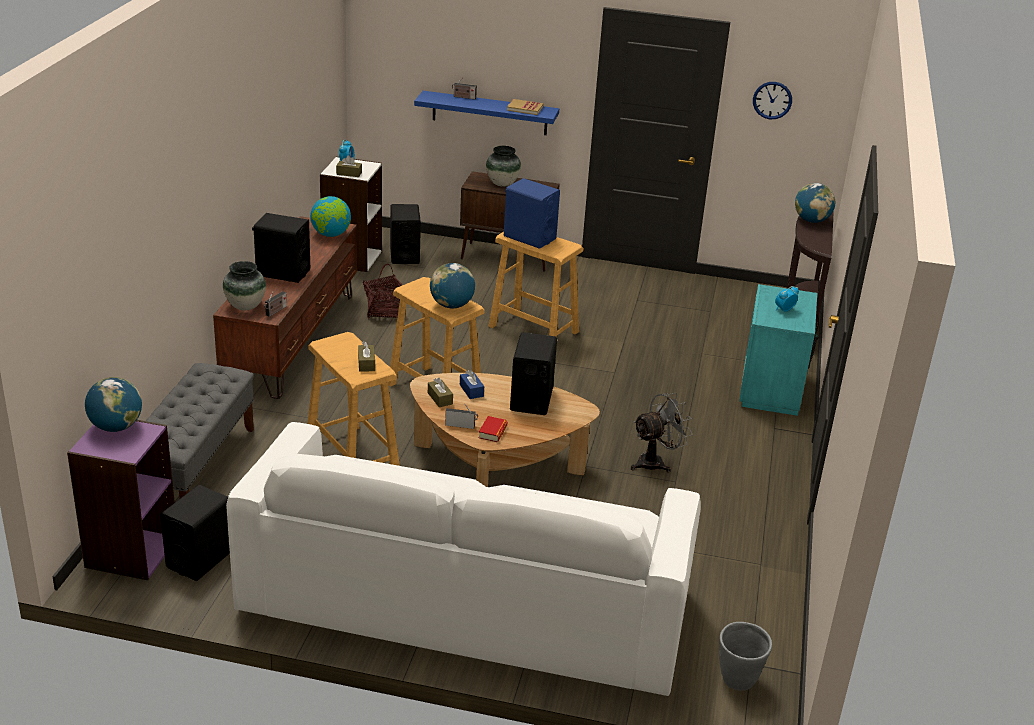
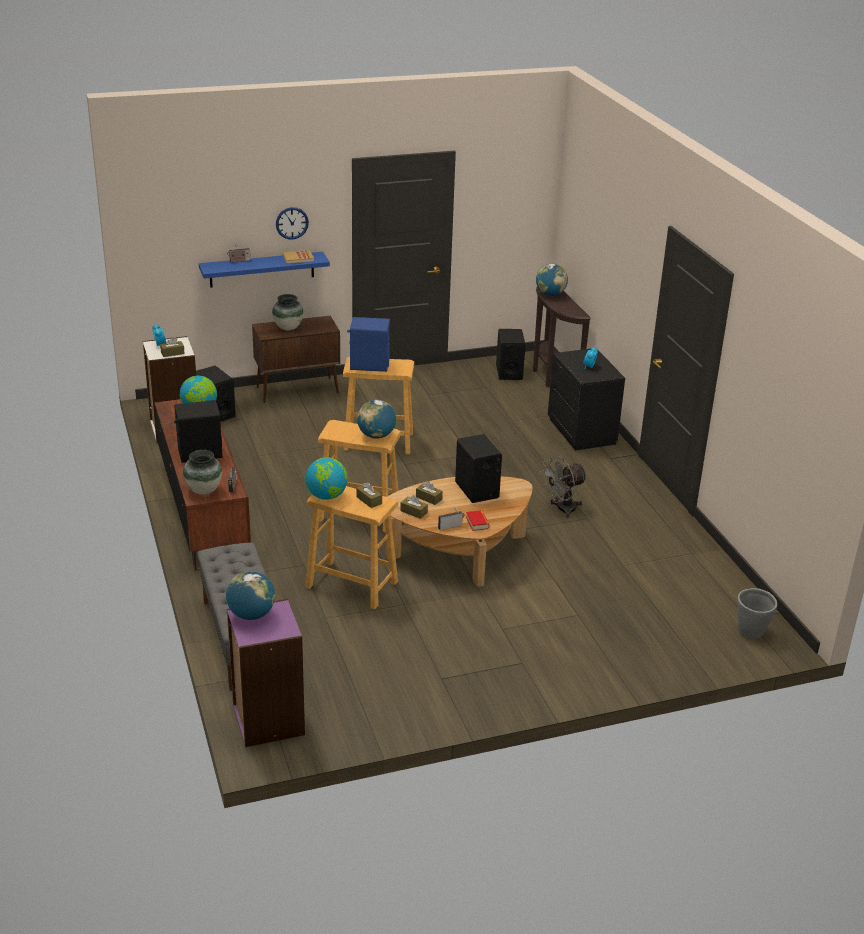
camera: 30 degrees left, 0 degrees up
black speaker [160,485,230,581] -> black speaker moved to [496,329,526,380]
white sofa [226,422,701,696] -> none
basket [363,264,402,319] -> none
blue tissue box [460,370,484,399] -> brown tissue box [416,481,443,505]
grey fan [631,393,692,473] -> grey fan turned 150 degrees counterclockwise [540,456,587,518]
turquoise nightstand [739,284,819,416] -> black nightstand [548,349,625,451]
wall clock [753,82,792,119] -> wall clock moved to [276,207,309,240]
none -> globe [305,457,348,500]

